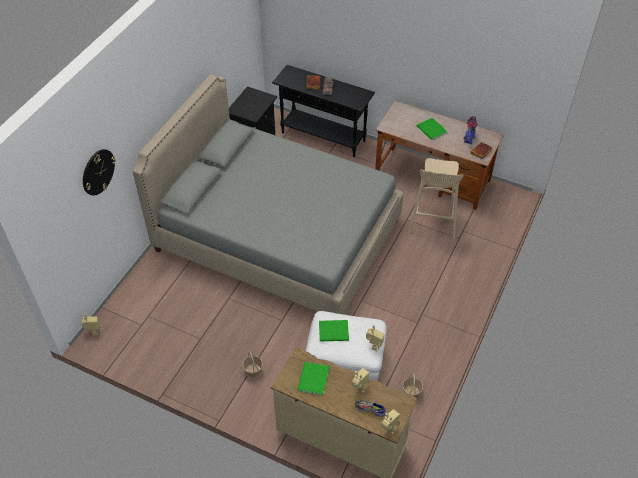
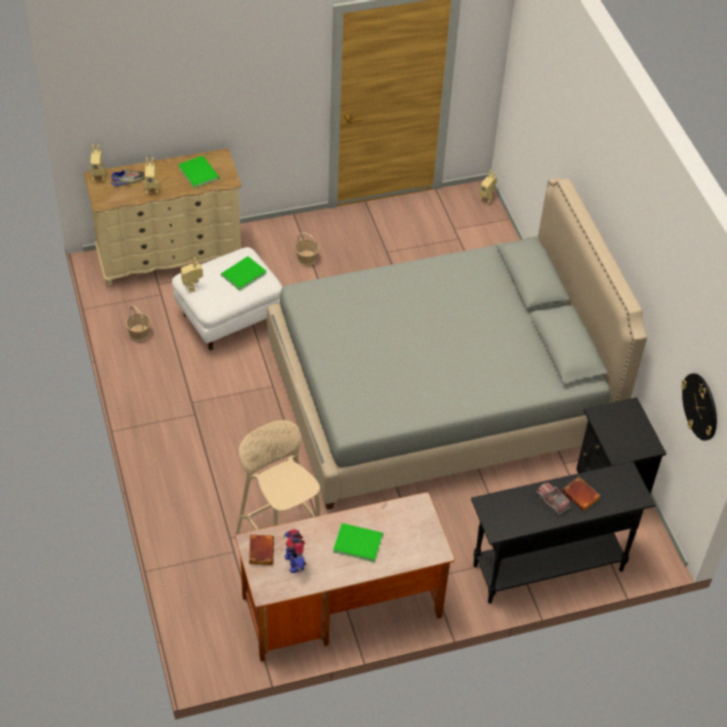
camera: 135 degrees right, 0 degrees up
wall clock [83,149,116,196] -> wall clock moved to [681,373,717,441]

